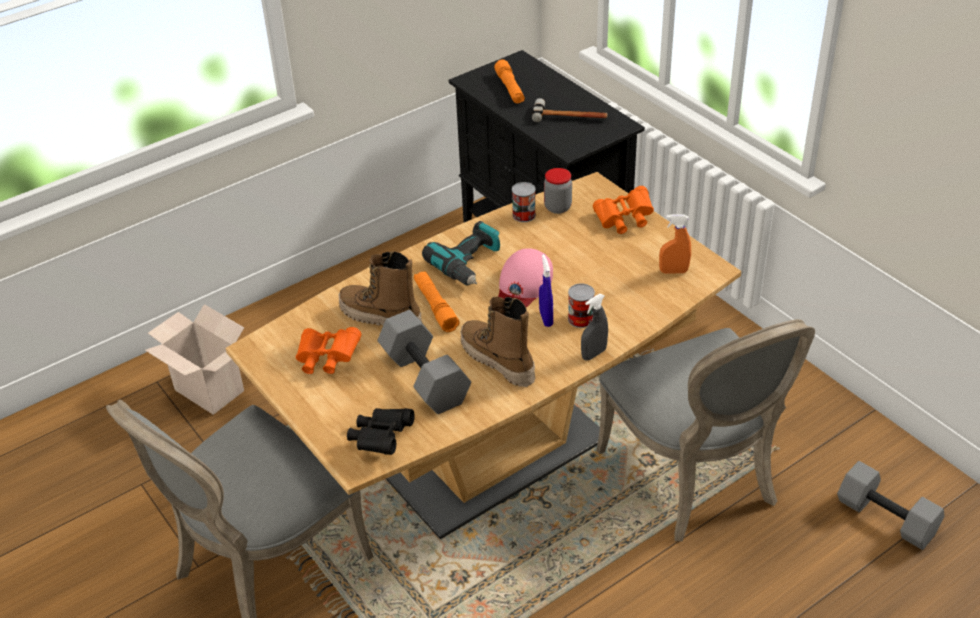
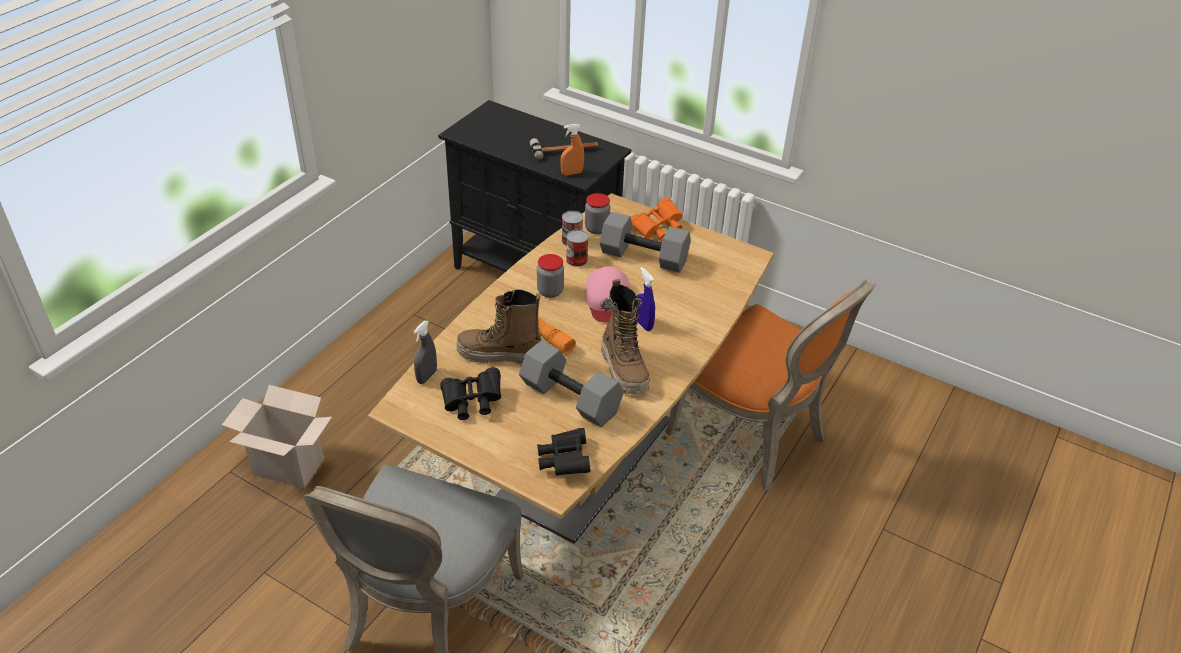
camera: 25 degrees left, 0 degrees up
orange binoculars [296,327,361,374] -> black binoculars [441,367,501,420]
power drill [422,221,500,286] -> jar [537,254,564,298]
boot [461,297,535,387] -> boot turned 135 degrees counterclockwise [602,279,650,394]
orange flashlight [494,59,525,103] -> none
can [568,283,595,328] -> can moved to [566,230,589,267]
grey spray bottle [581,294,608,361] -> grey spray bottle moved to [414,321,437,384]
grey chair [596,319,815,542] -> orange chair [665,279,876,491]
orange spray bottle [659,214,691,274] -> orange spray bottle moved to [561,124,584,176]
grey dumbbell [837,461,944,550] -> grey dumbbell moved to [600,212,691,273]

